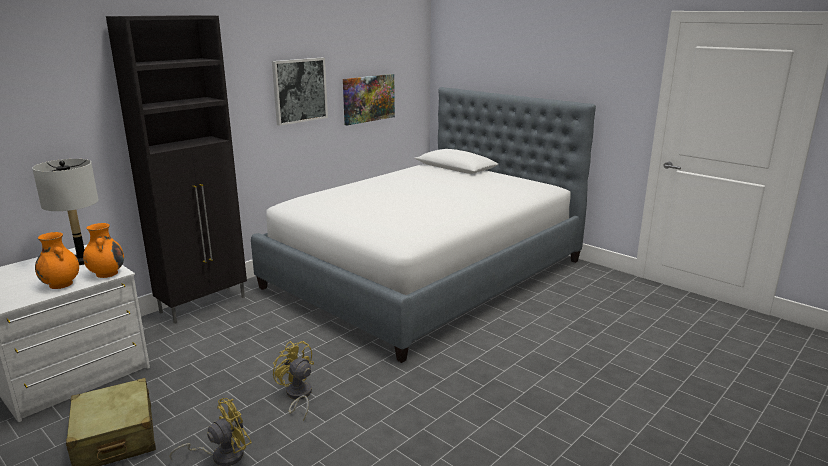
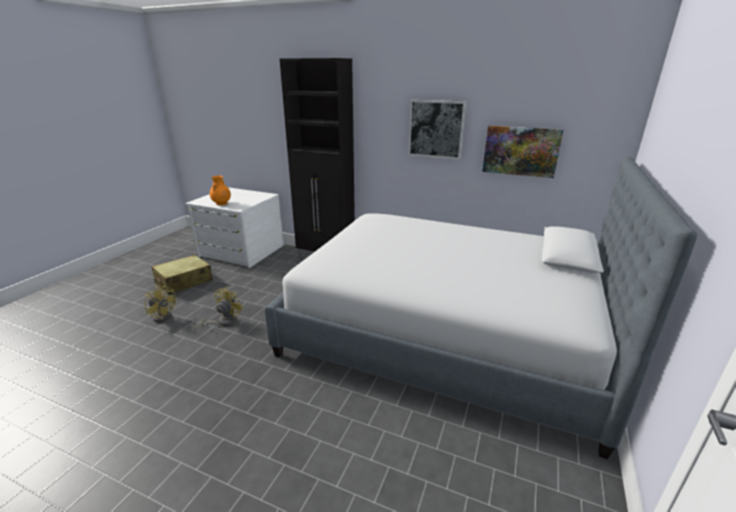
camera: 70 degrees right, 5 degrees up
grey table lamp [32,159,99,265] -> none
orange vase [83,223,124,278] -> none

